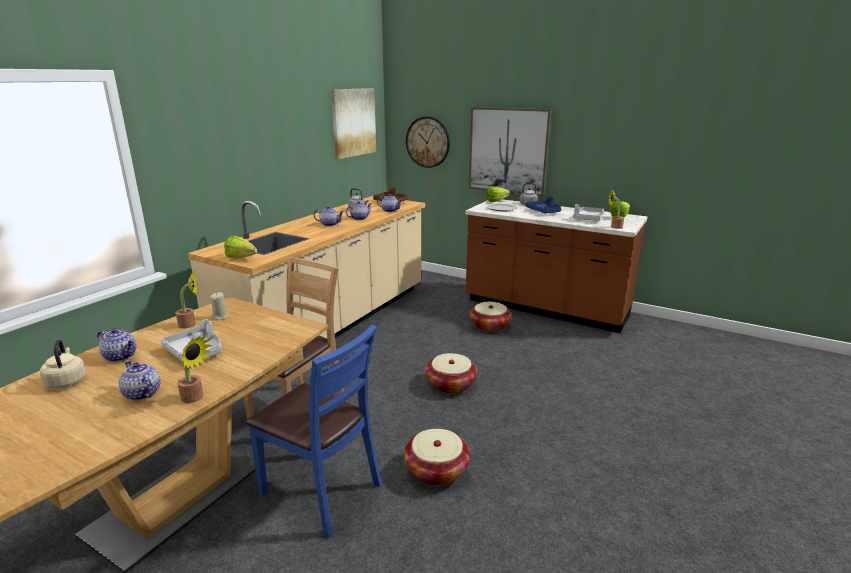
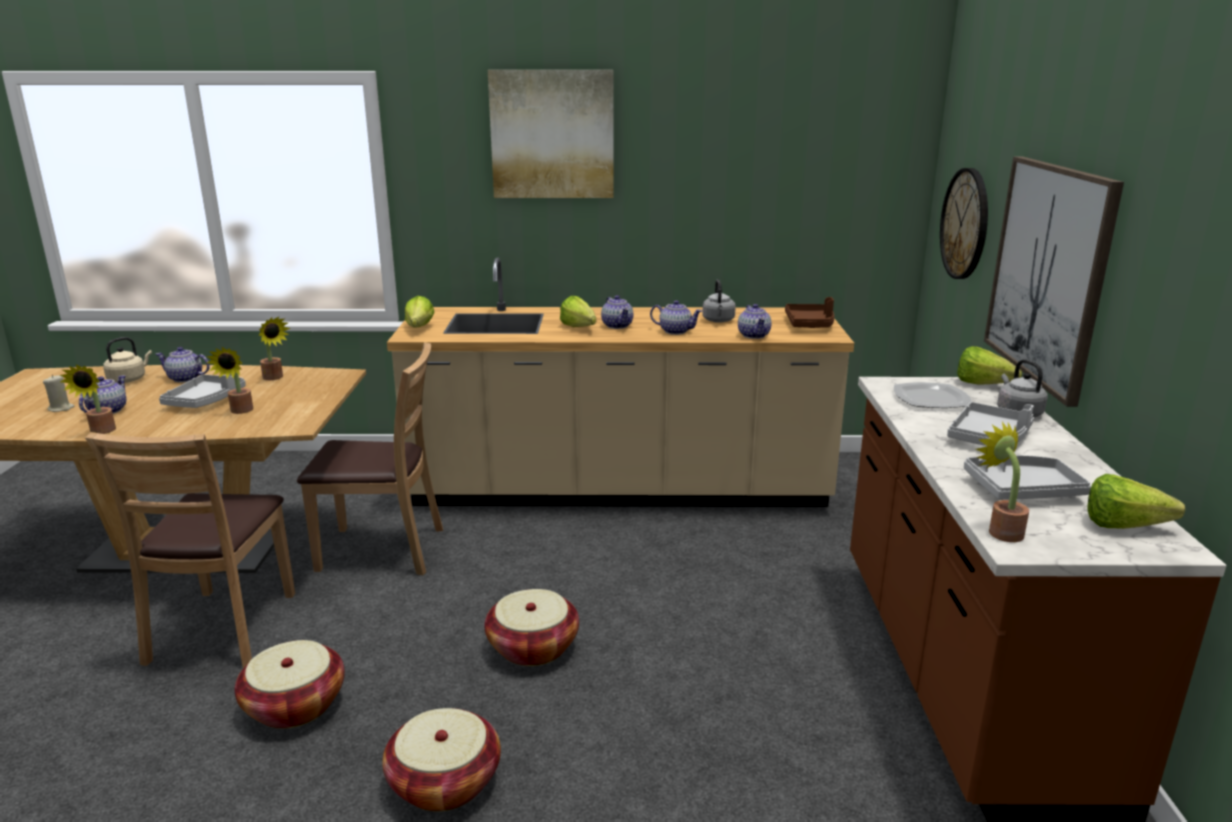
camera: 60 degrees right, 0 degrees up
teapot [97,328,137,362] -> teapot turned 105 degrees clockwise [155,347,210,382]
beige candle [210,292,229,320] -> beige candle moved to [43,375,74,412]
blue chair [246,324,382,538] -> brown chair [85,432,295,668]
picture [331,88,376,159] -> picture moved to [488,70,614,198]
basket [470,302,512,332] -> basket moved to [382,708,501,812]
blue tray [526,196,561,213] -> grey tray [947,402,1034,446]
none -> potted plant [206,347,254,414]
none -> lettuce [560,296,596,327]

